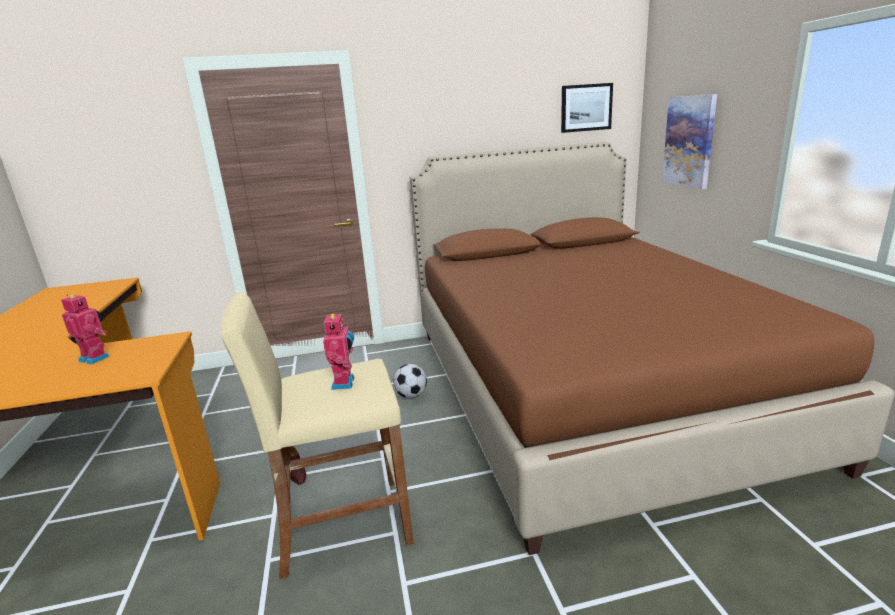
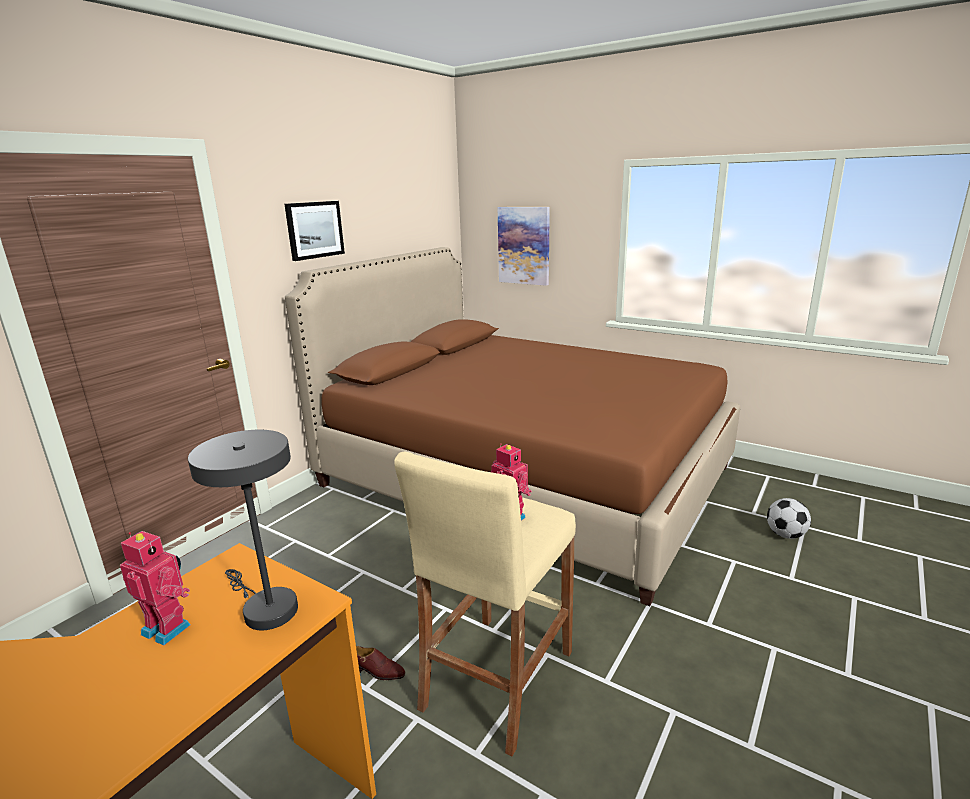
camera: 45 degrees left, 0 degrees up
toy robot [61,294,110,365] -> toy robot turned 45 degrees clockwise [120,531,190,645]
football [393,364,427,398] -> football moved to [767,498,811,539]
picture [561,83,613,133] -> picture moved to [284,201,345,261]
none -> grey table lamp [188,430,298,630]

